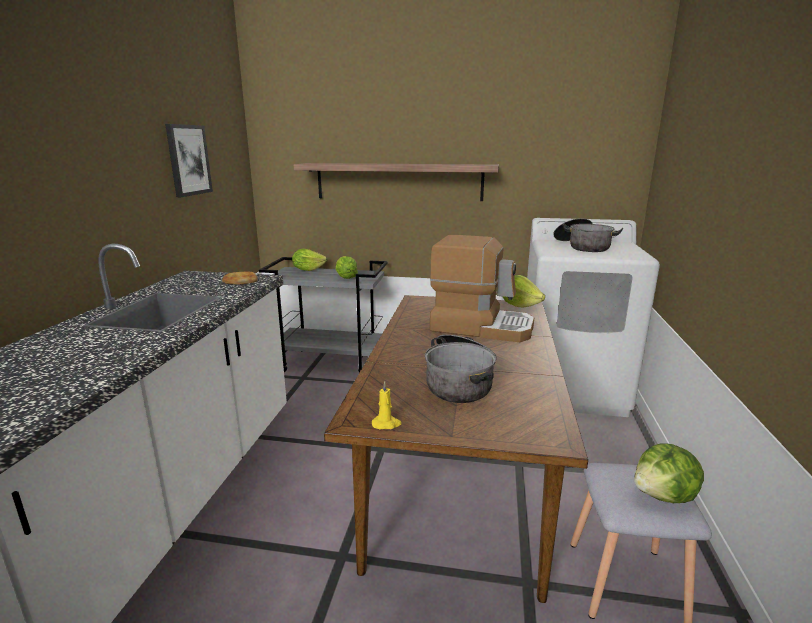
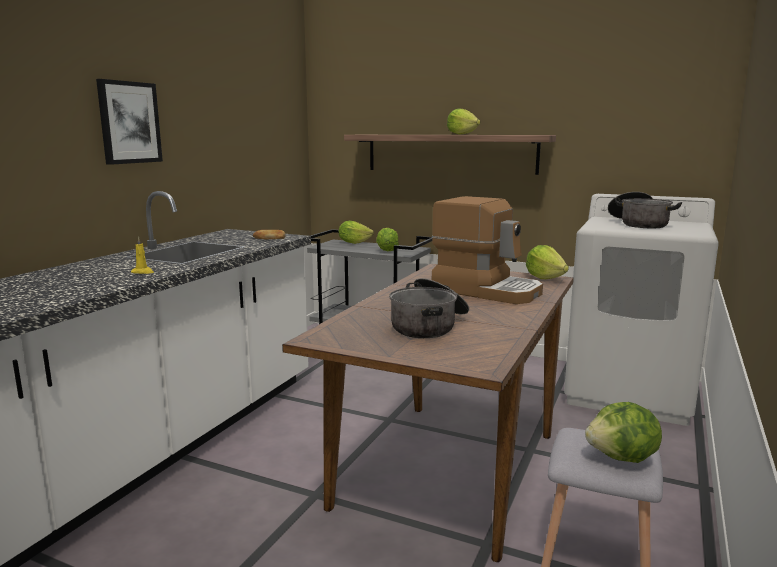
camera: 15 degrees right, 5 degrees down
picture [165,124,213,197] -> picture moved to [96,79,163,165]
yellow candle [372,381,402,430] -> yellow candle moved to [131,237,154,274]
none -> lettuce [447,108,480,135]

